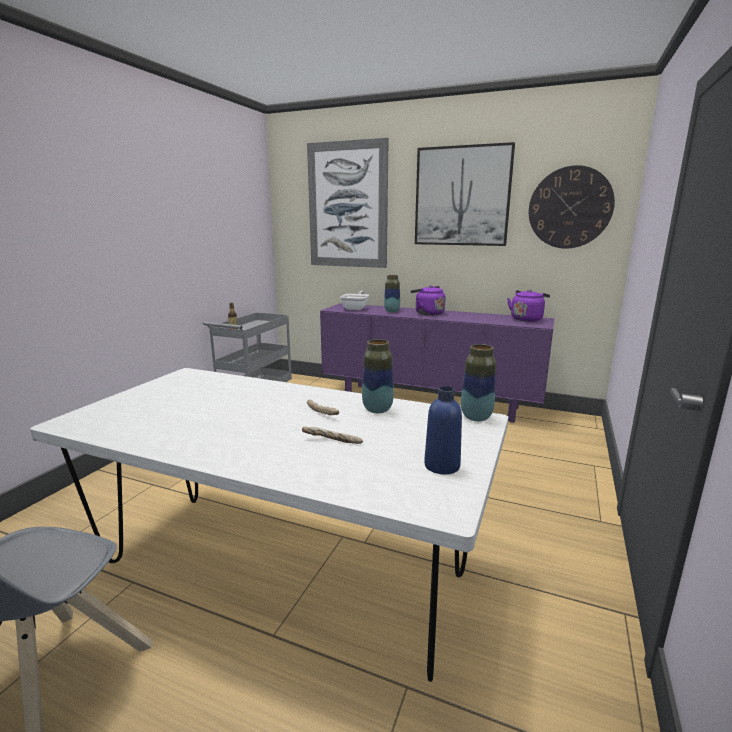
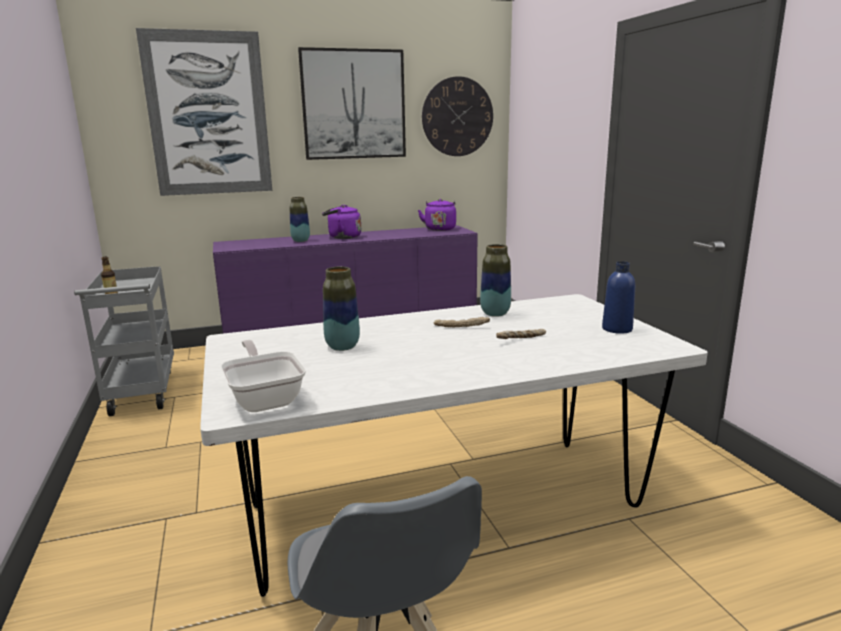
camera: 40 degrees left, 0 degrees up
frying pan [340,291,369,310] -> frying pan moved to [221,340,306,412]
vase [461,344,496,421] -> vase moved to [323,266,360,351]

